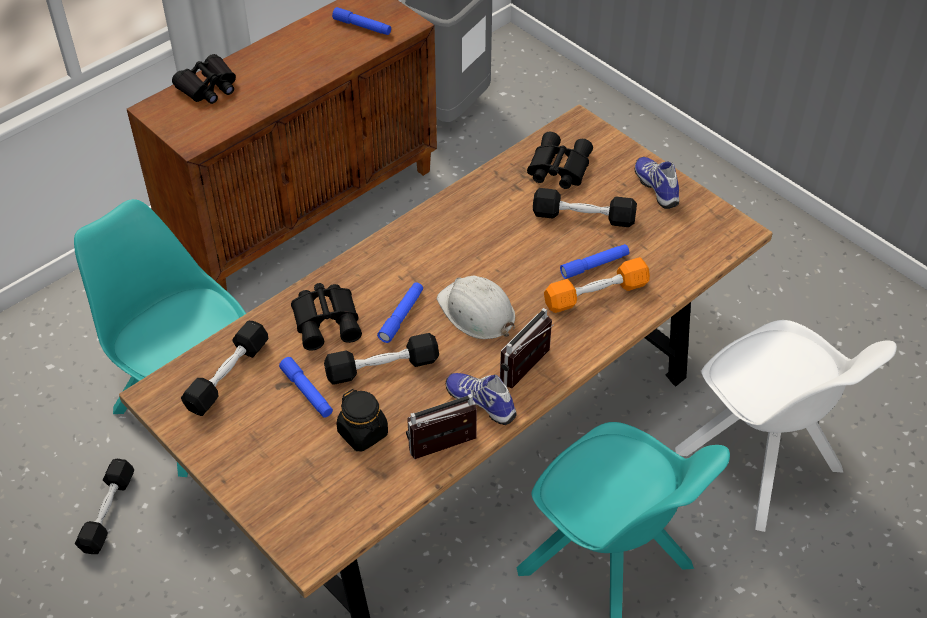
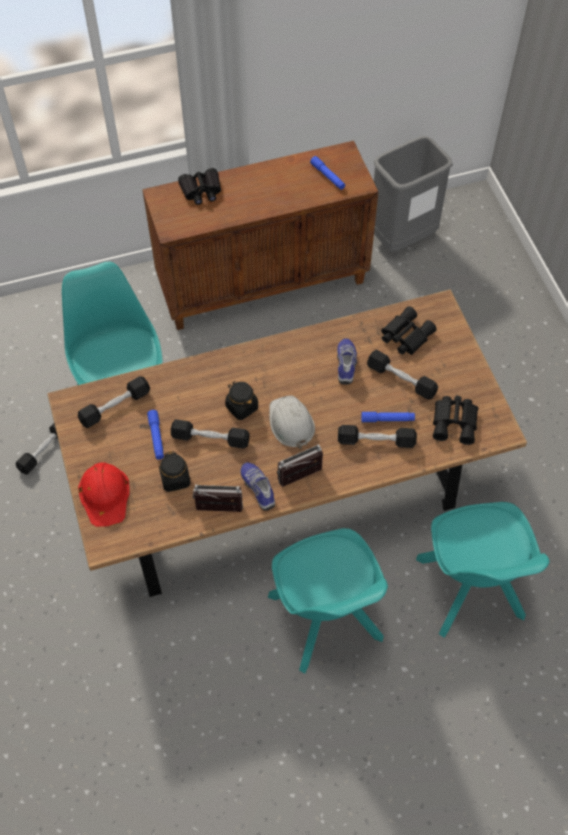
camera: 25 degrees right, 10 degrees up
black binoculars [291,283,362,351] -> black binoculars moved to [433,396,478,445]
blue flashlight [377,282,423,343] -> black jar [225,381,258,420]
orange dumbbell [544,257,650,313] -> black dumbbell [338,425,417,448]
shoe [635,157,679,209] -> shoe moved to [337,338,357,385]
white chair [675,320,897,532] -> turquoise chair [416,502,550,638]
none -> red hard hat [78,463,130,527]

